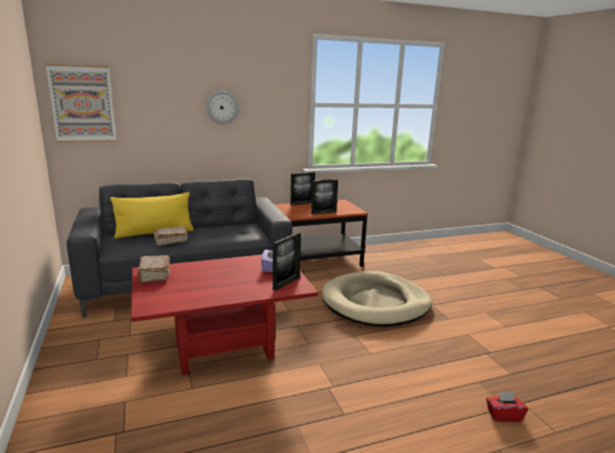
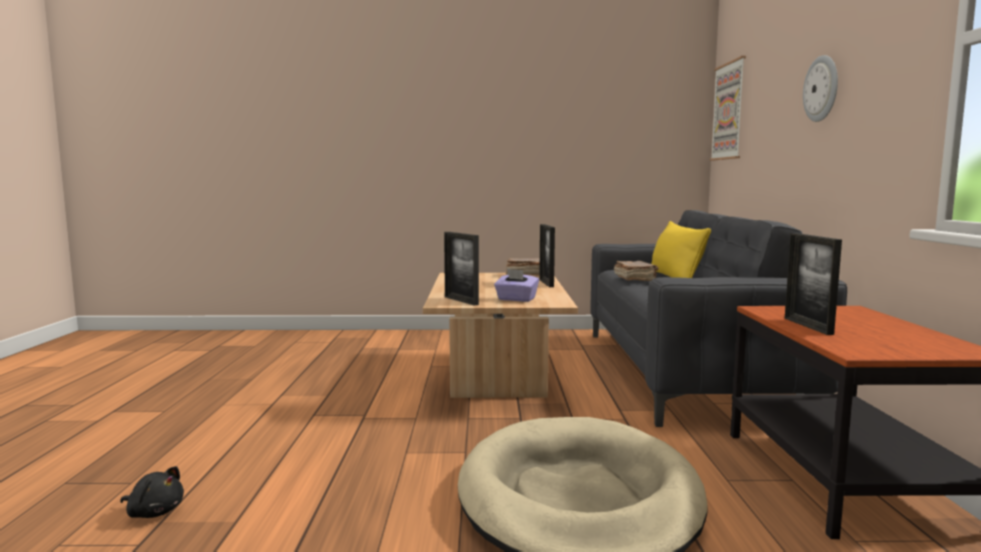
camera: 110 degrees right, 10 degrees down
red coffee table [131,255,318,375] -> beige coffee table [423,273,578,398]
picture frame [290,172,315,205] -> picture frame moved to [539,224,555,287]
red tissue box [486,391,528,422] -> black plush toy [120,466,184,518]

